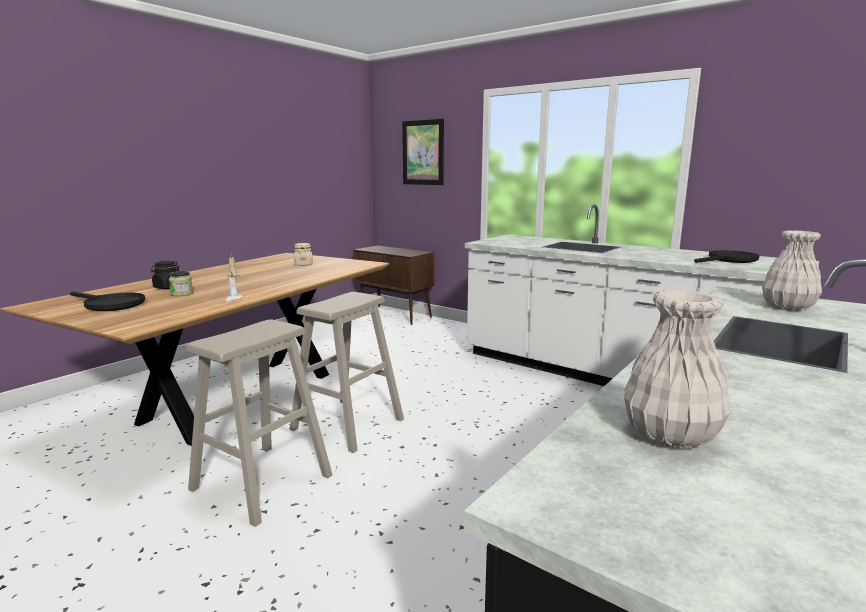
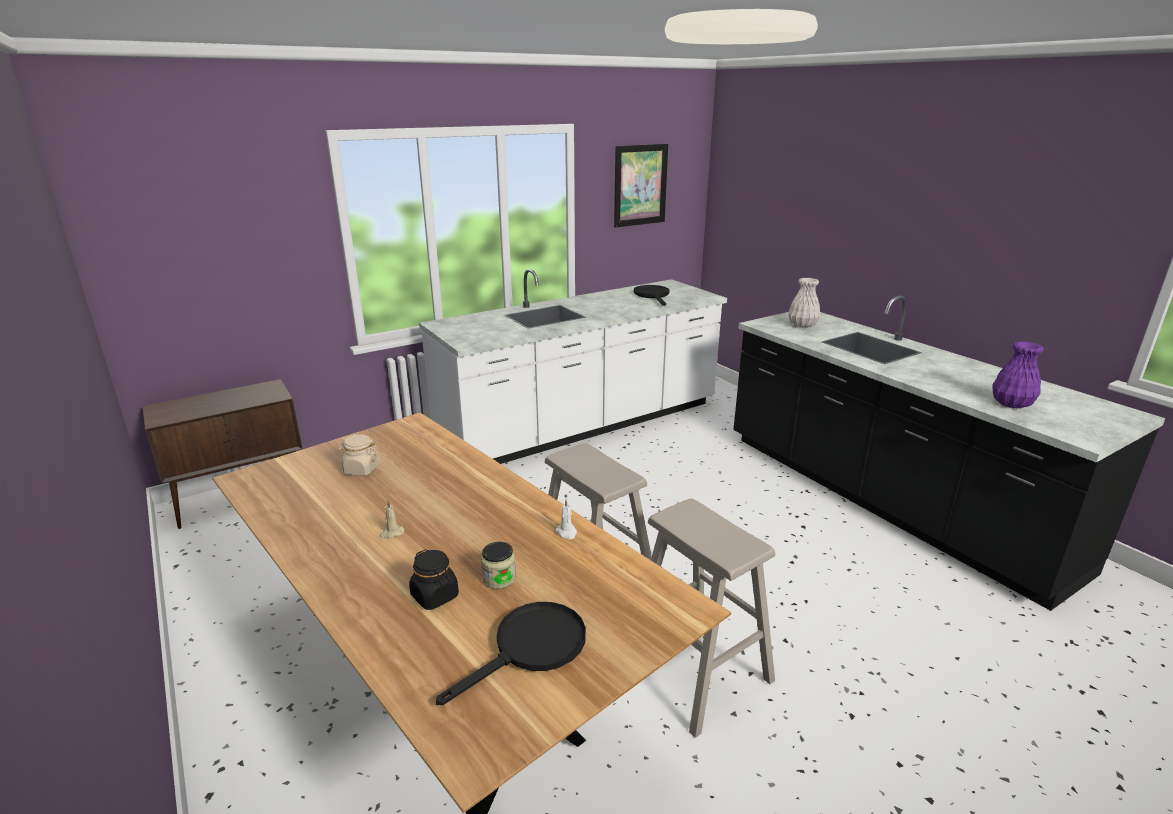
camera: 70 degrees left, 10 degrees up
picture [402,119,444,185] -> picture moved to [614,144,668,228]
white vase [624,290,731,448] -> purple vase [992,341,1044,409]

